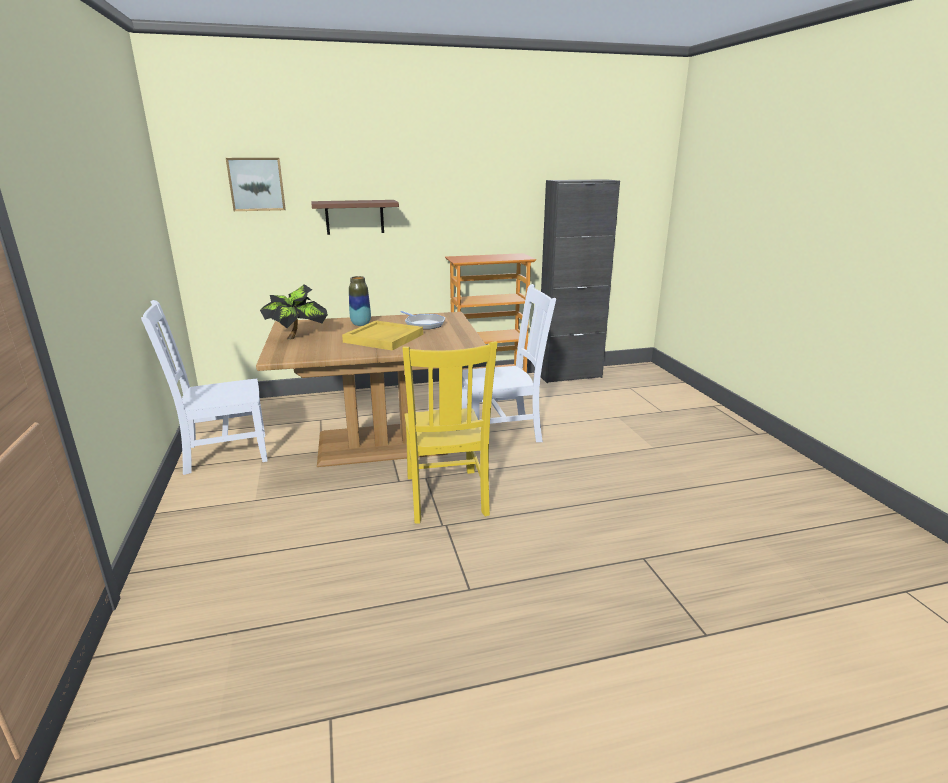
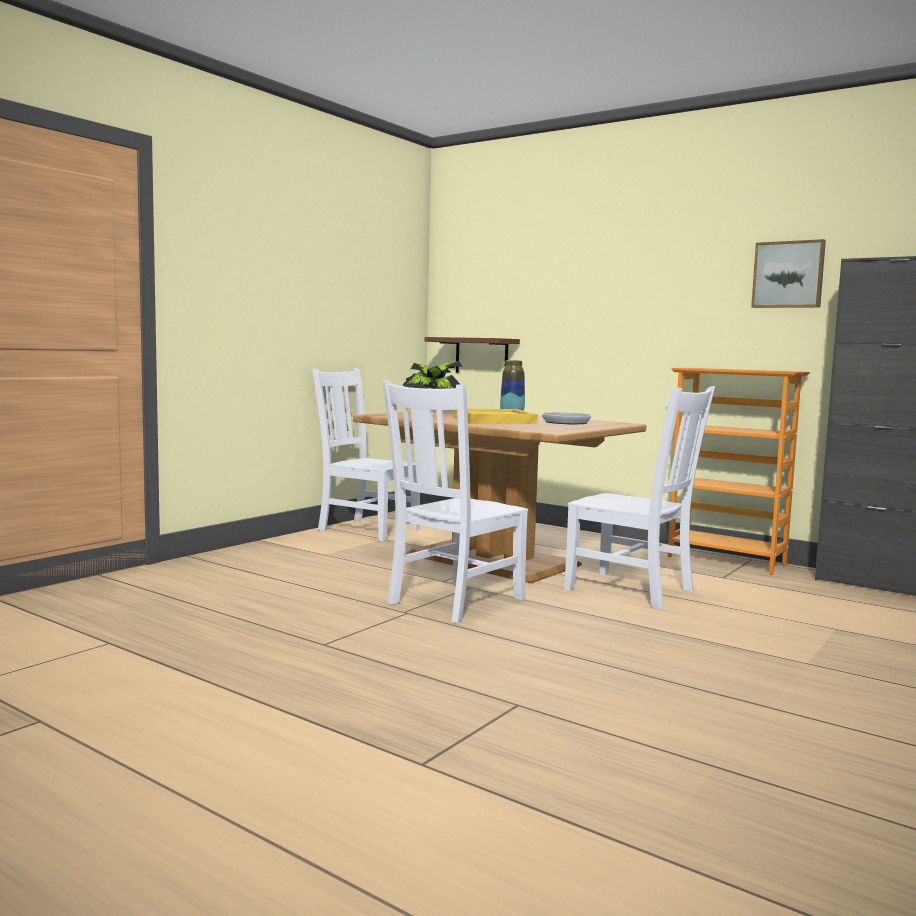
camera: 50 degrees right, 15 degrees down
picture [226,158,286,211] -> picture moved to [751,239,826,308]
brown shelf [312,200,399,235] -> brown shelf moved to [425,337,520,373]
yellow chair [402,341,497,524] -> white chair [382,380,528,623]

